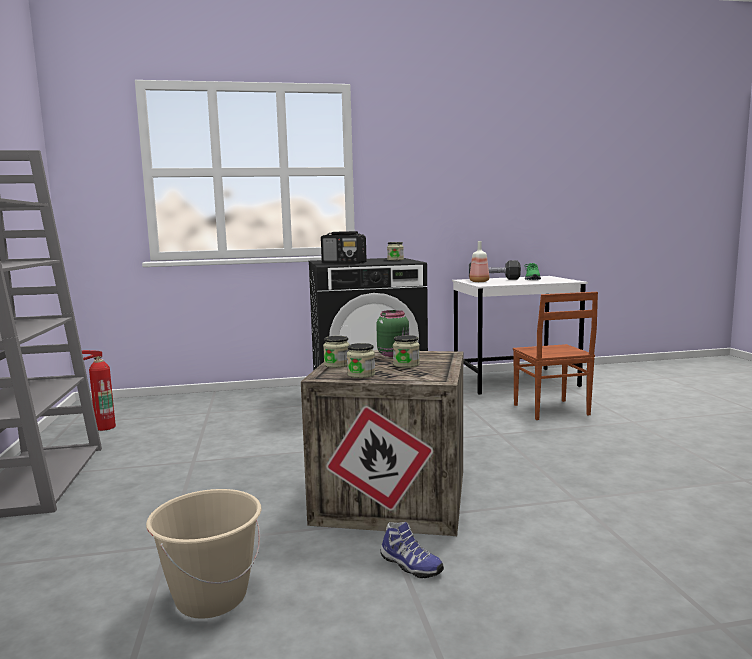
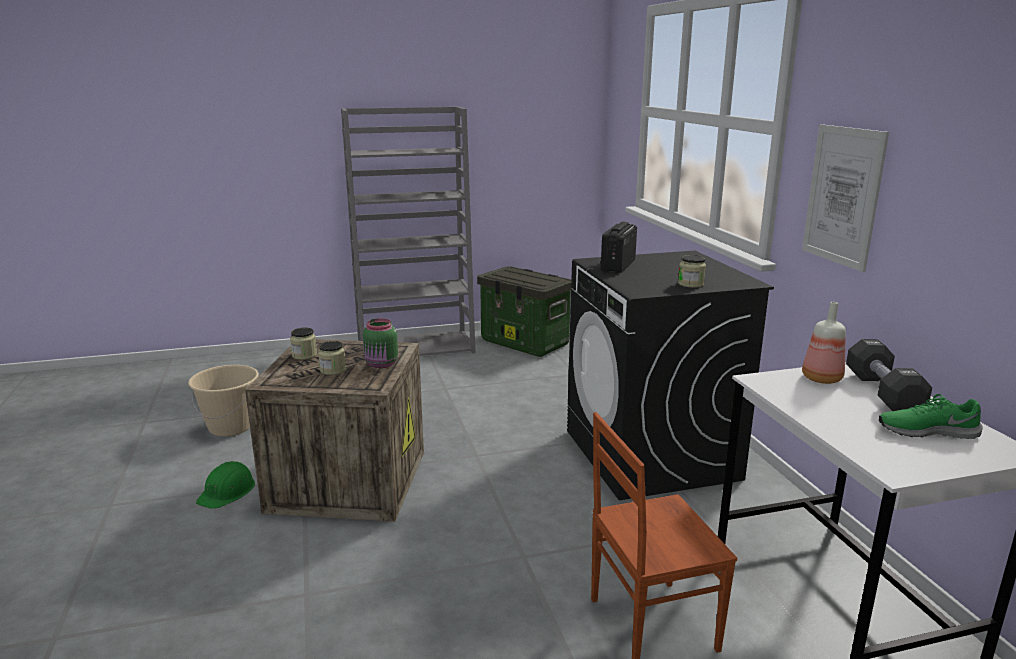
camera: 85 degrees right, 10 degrees up
fire extinguisher [82,350,116,431] -> storage box [477,266,573,357]
jar [323,336,350,368] -> none
shoe [381,522,444,578] -> green hard hat [196,461,255,509]
none -> picture [802,124,889,272]

